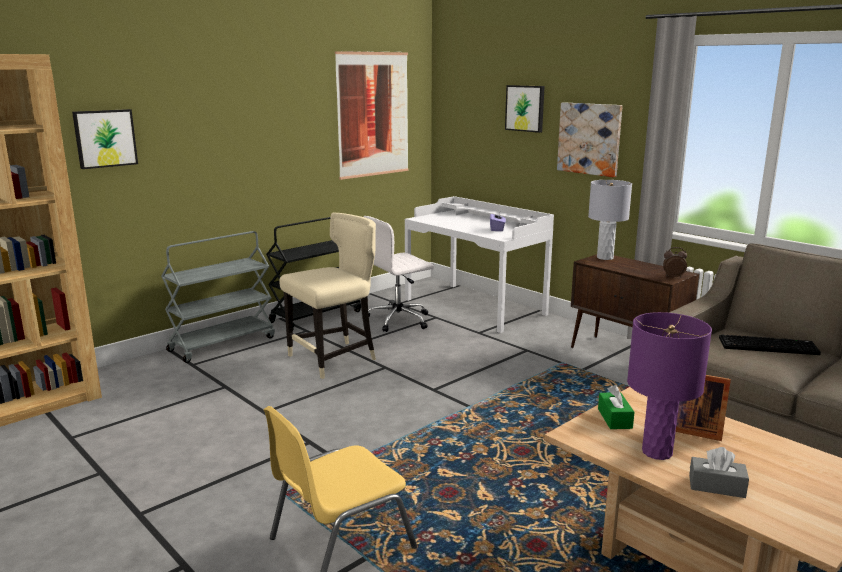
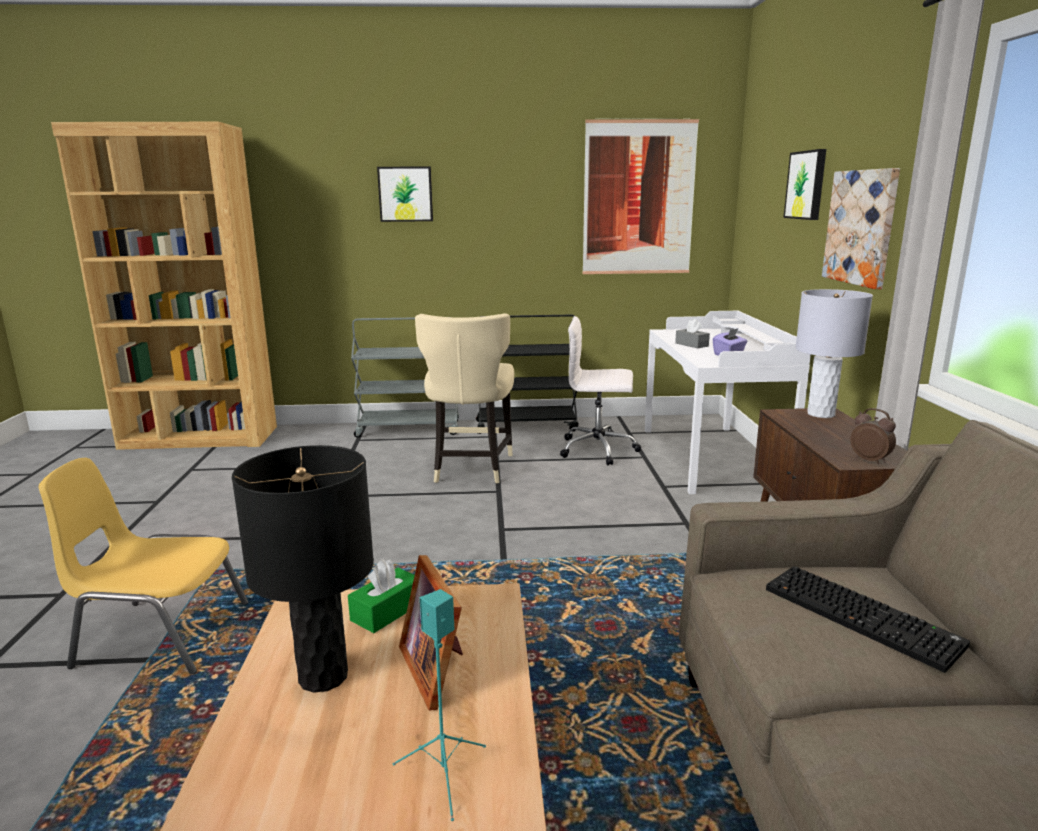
camera: 40 degrees right, 0 degrees up
picture [72,109,138,169] -> picture moved to [377,166,433,222]
beige chair [279,213,376,379] -> beige chair turned 90 degrees clockwise [415,313,514,483]
purple table lamp [627,312,712,460] -> black table lamp [232,445,374,693]
grey tissue box [689,447,749,498] -> grey tissue box moved to [675,319,710,348]
none -> turquoise speaker [393,589,486,821]

